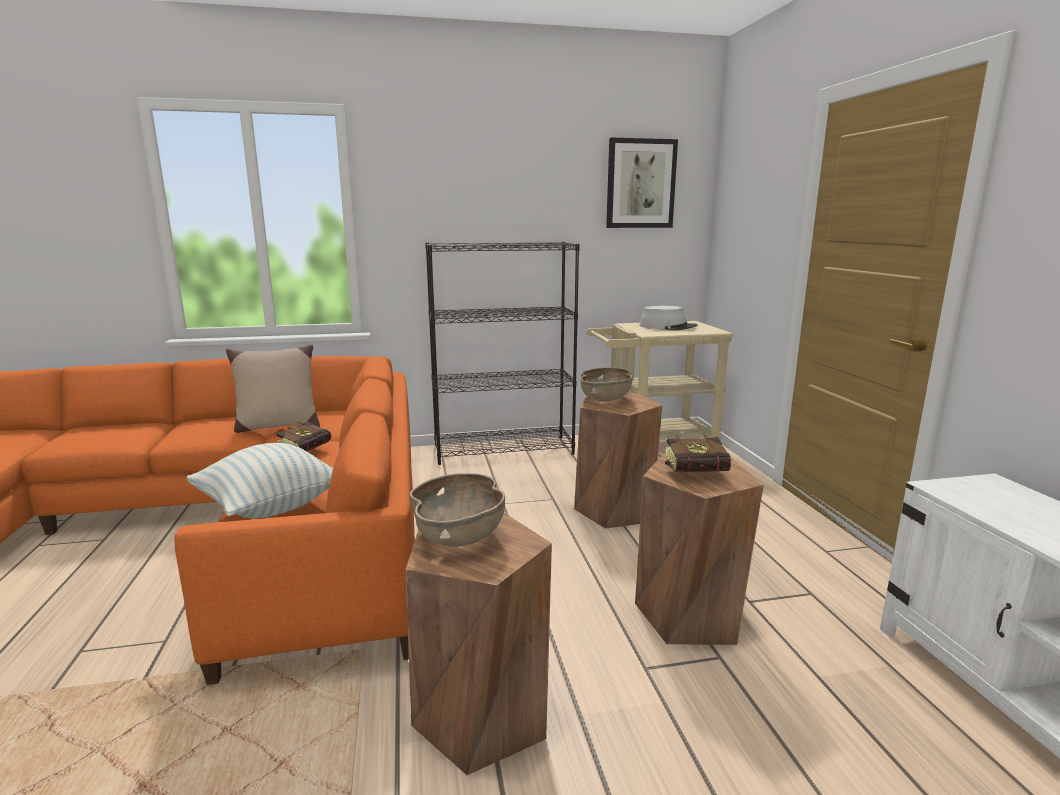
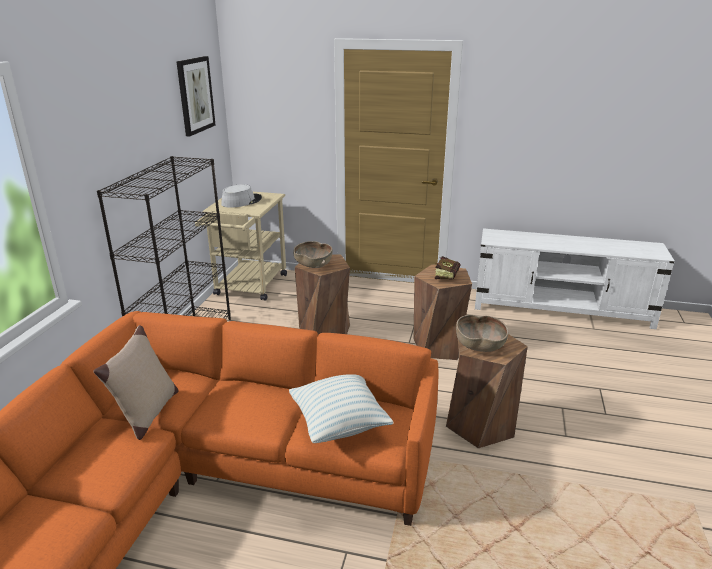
camera: 65 degrees left, 10 degrees up
book [276,421,331,451] -> none

